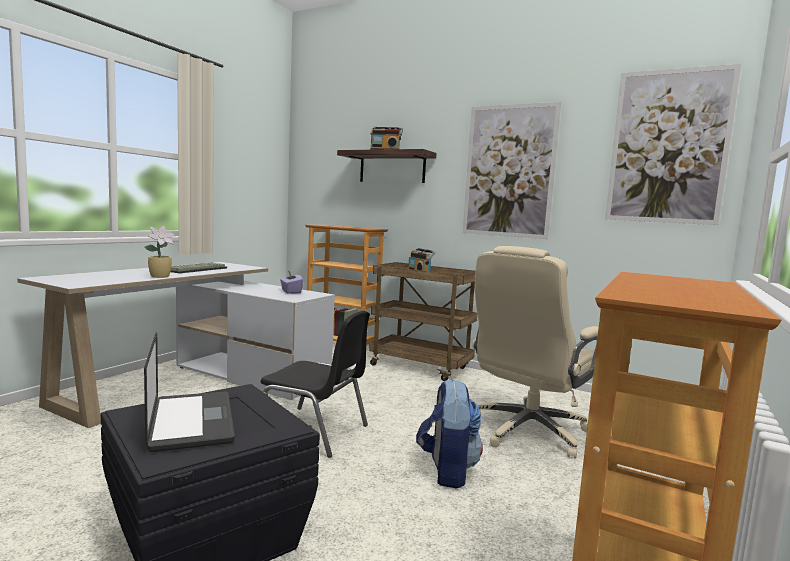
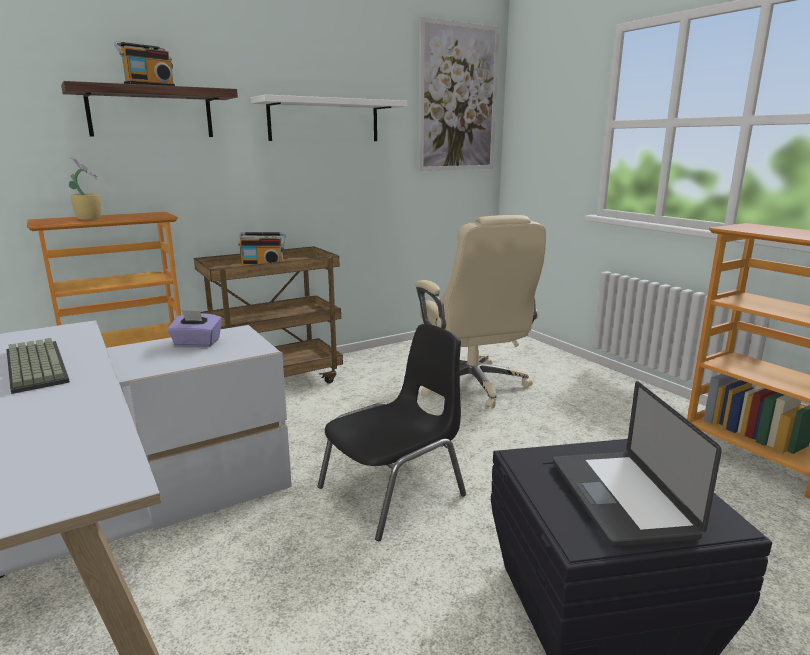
camera: 60 degrees left, 10 degrees up
potted plant [144,226,175,278] -> potted plant moved to [69,157,101,220]
laptop [144,332,235,452] -> laptop turned 105 degrees counterclockwise [553,381,722,547]
backpack [416,379,483,488] -> none
picture [463,102,561,239] -> white shelf [251,95,407,141]

